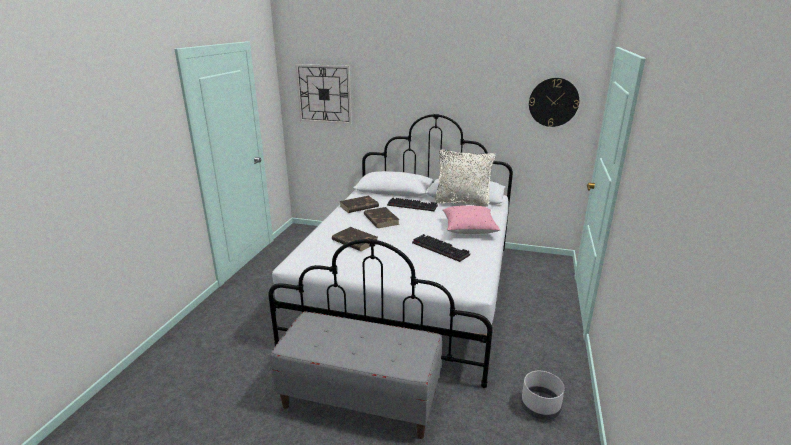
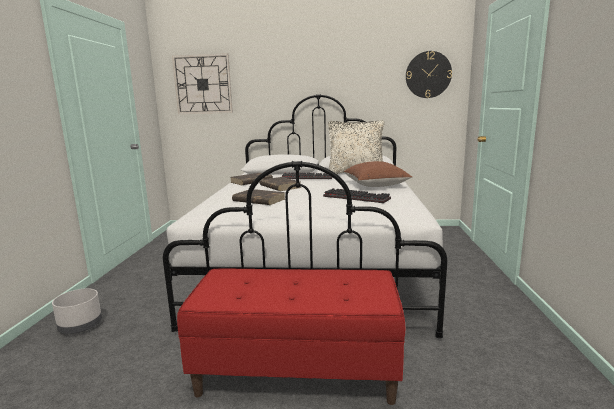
camera: 10 degrees left, 10 degrees down
grey bench [270,312,442,439] -> red bench [177,268,405,405]
pink pillow [442,205,500,234] -> brown pillow [343,161,412,187]
grey planter [521,371,565,420] -> grey planter moved to [52,288,102,334]

